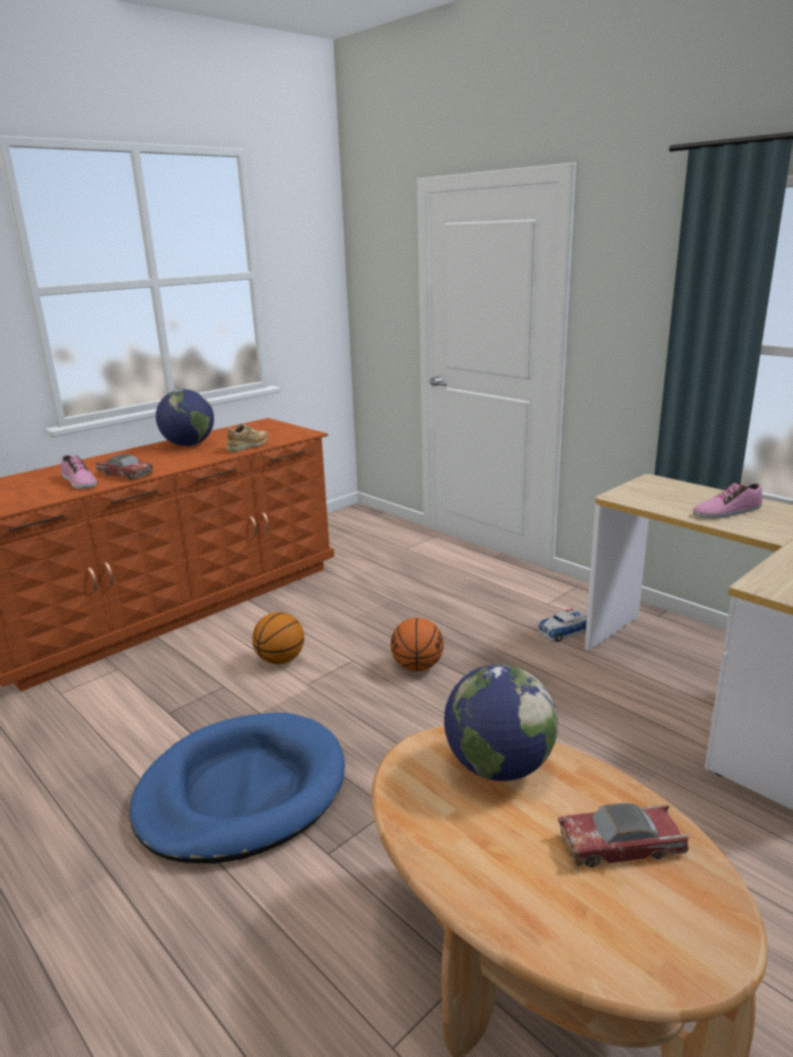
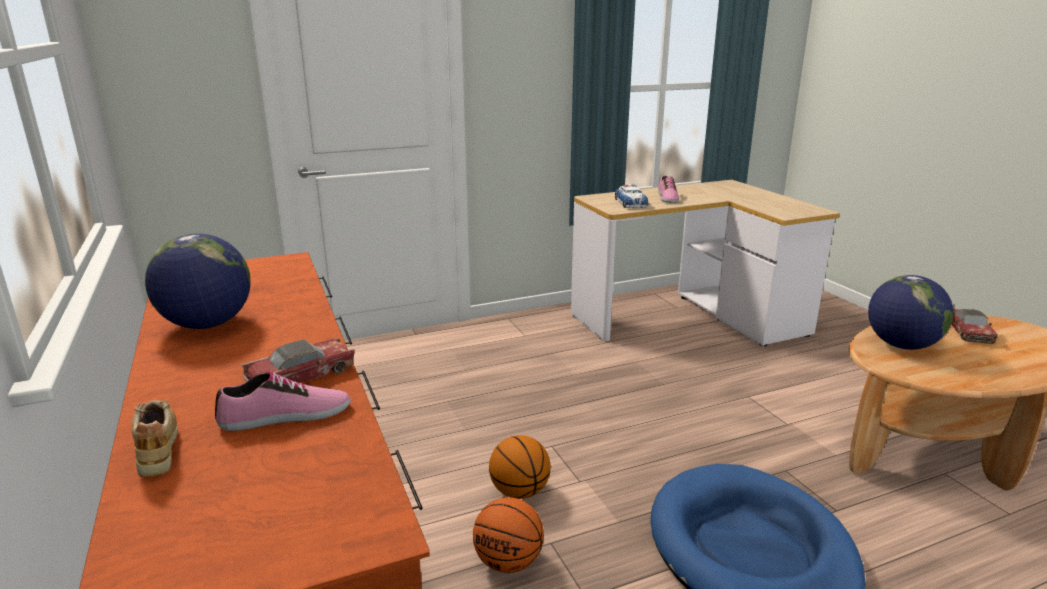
camera: 70 degrees left, 0 degrees up
beige shoe [227,423,268,453] -> beige shoe moved to [132,399,178,477]
basketball [391,618,444,671] -> basketball moved to [473,497,544,573]
toy car [538,609,587,642] -> toy car moved to [614,184,648,208]

